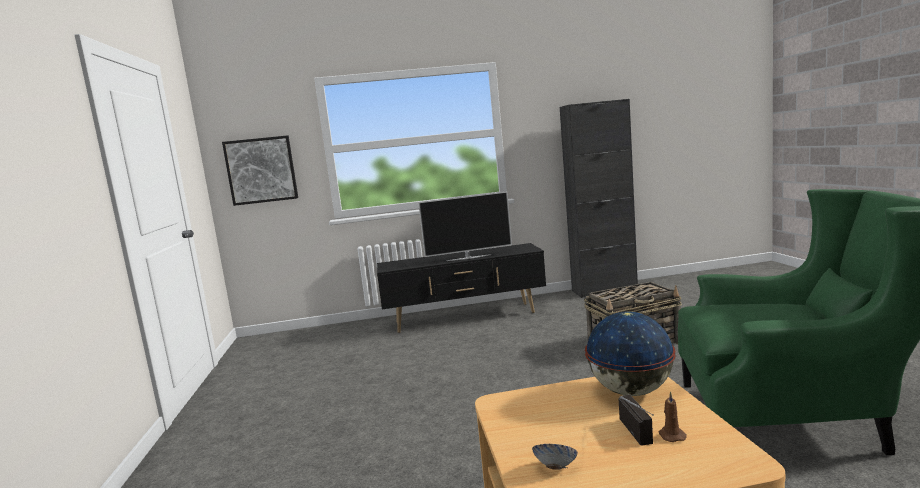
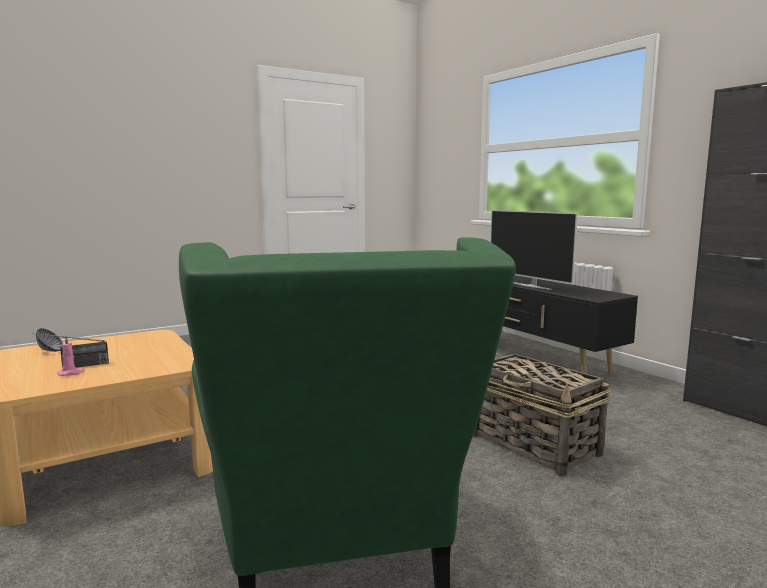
camera: 65 degrees right, 0 degrees up
picture [222,135,298,206] -> none
globe [585,311,676,396] -> none
brown candle [659,391,687,442] -> pink candle [57,336,85,376]

